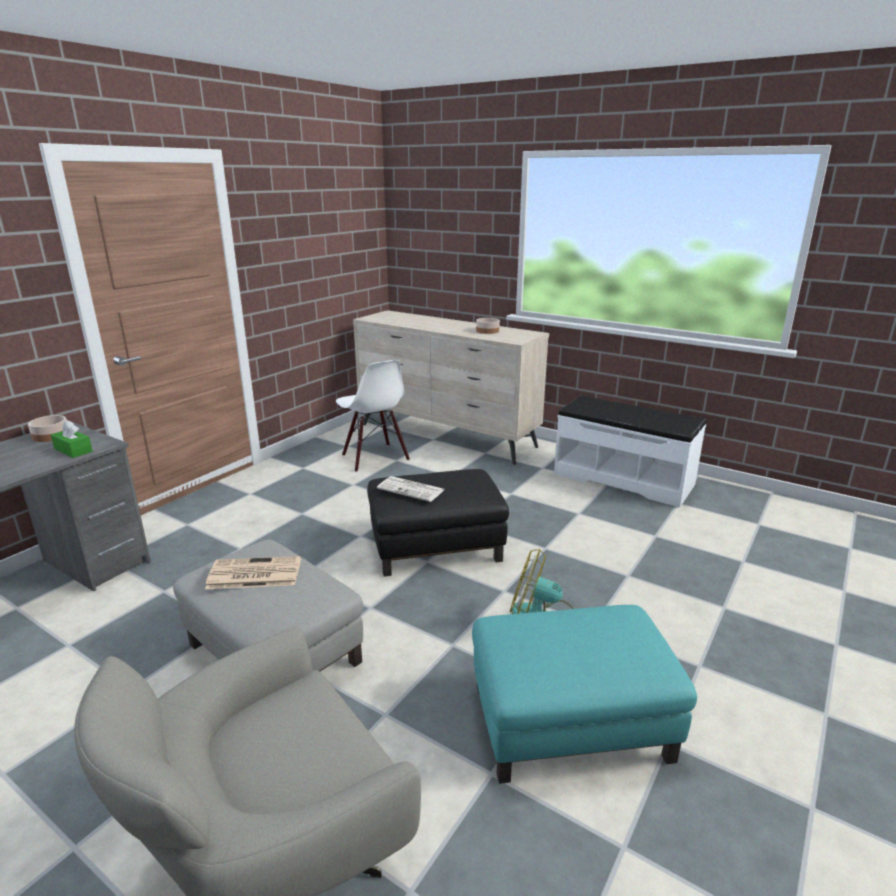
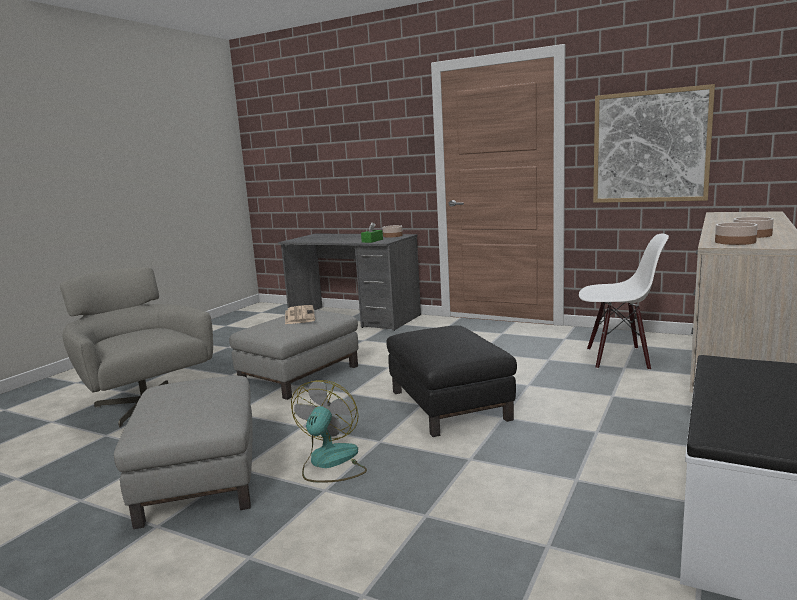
camera: 85 degrees right, 10 degrees down
white chair [336,360,410,472] -> white chair turned 135 degrees counterclockwise [579,234,669,370]
newspaper [377,476,444,502] -> none
turquoise ottoman [472,605,697,784] -> grey ottoman [114,376,252,529]
none -> picture [593,84,715,203]
none -> bowl [715,222,758,245]

